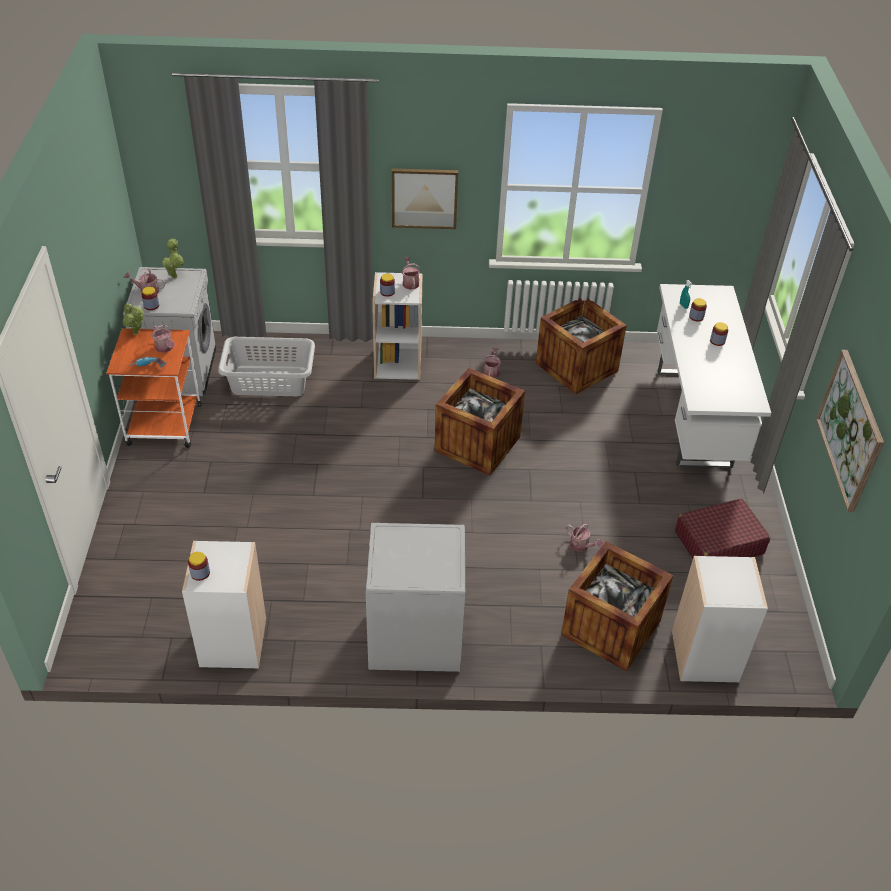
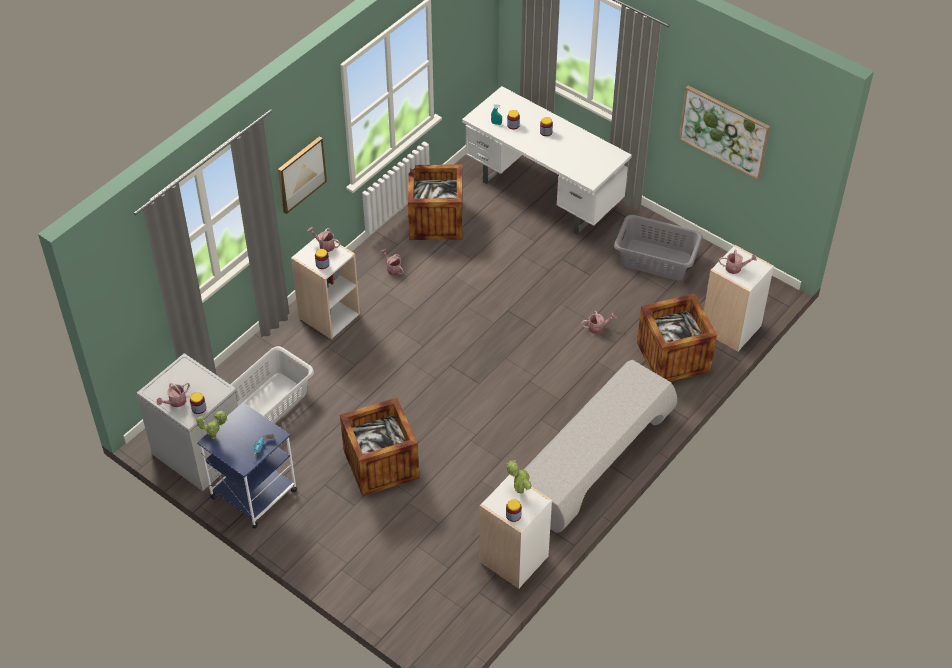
camera: 50 degrees left, 5 degrees up
orange cart [107,328,202,448] -> blue cart [197,402,297,529]
watering can [152,325,175,353] -> watering can moved to [719,250,757,274]
potted plant [162,239,184,279] -> potted plant moved to [507,461,532,494]
white washing machine [366,523,465,672] -> grey bench [524,360,677,533]
crate [434,368,525,475] -> crate moved to [340,398,419,496]
red suitcase [675,498,770,559] -> grey laundry basket [614,215,703,280]

